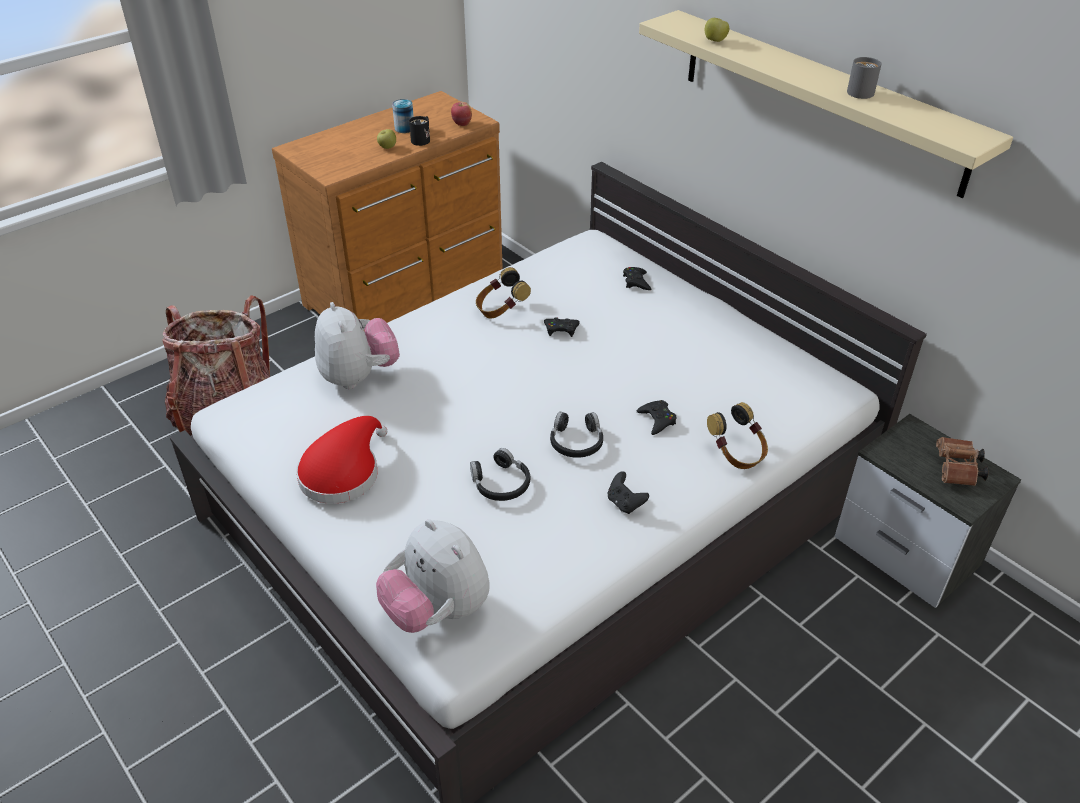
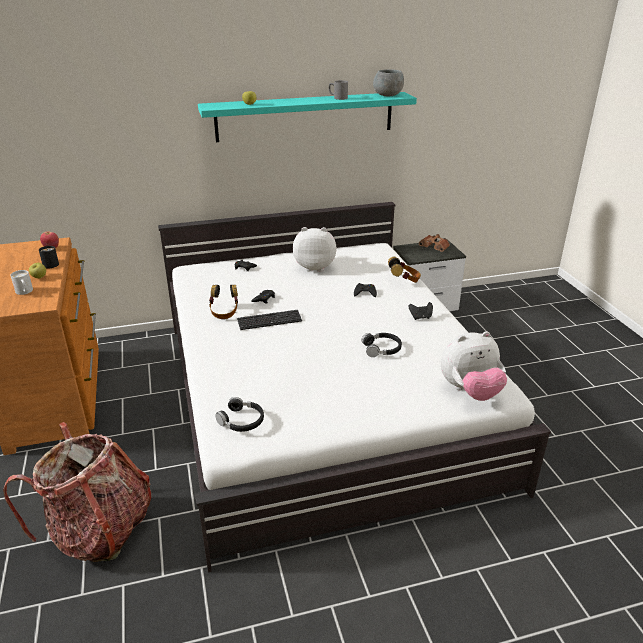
camera: 65 degrees left, 10 degrees down
red hat [296,416,387,504] -> none
plush toy [315,302,400,389] -> plush toy moved to [293,227,337,272]
can [392,99,414,133] -> none
black headphones [550,412,603,458] -> black headphones moved to [215,397,264,432]
beige shelf [639,10,1013,198] -> turquoise shelf [198,92,417,142]
none -> white mug [10,270,33,295]
none -> keyboard [237,310,302,330]
none -> grey bowl [373,69,404,96]

